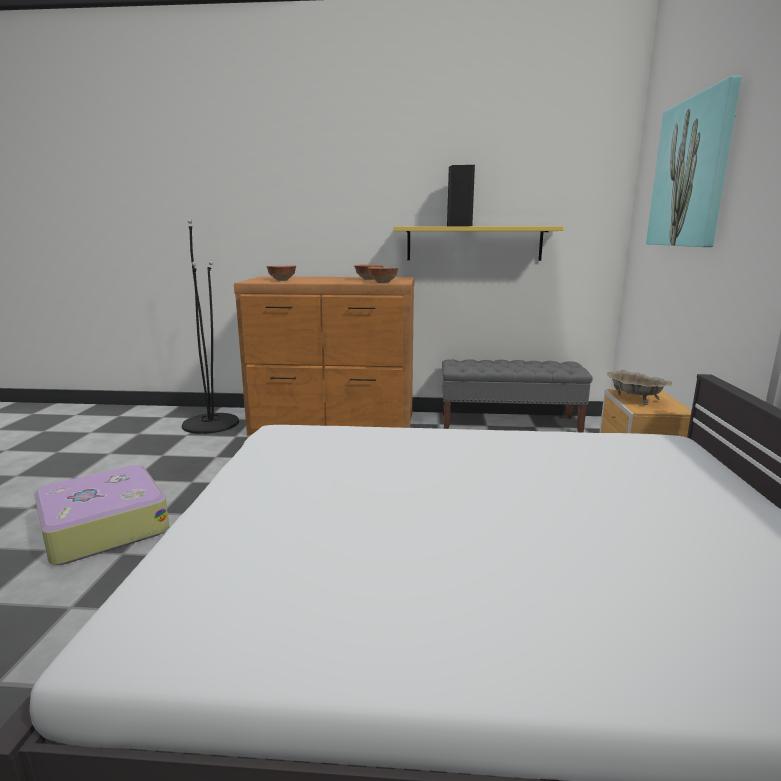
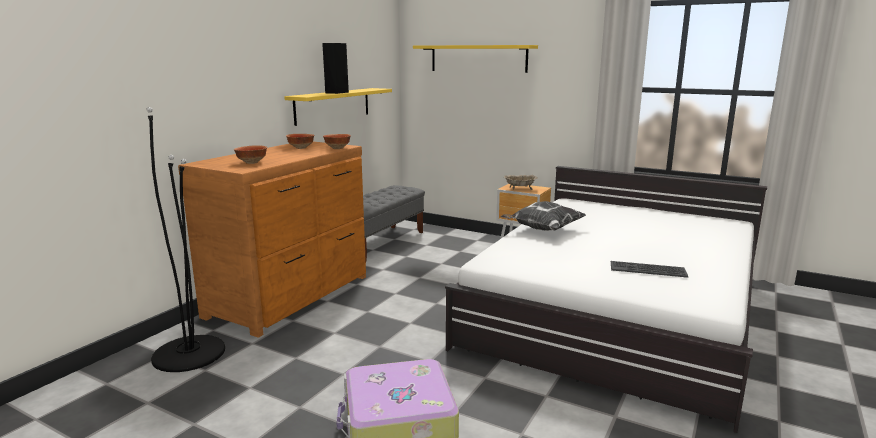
camera: 65 degrees left, 0 degrees up
picture [646,76,742,247] -> yellow shelf [413,45,538,73]
none -> pillow [501,201,586,231]
none -> keyboard [611,261,688,278]

